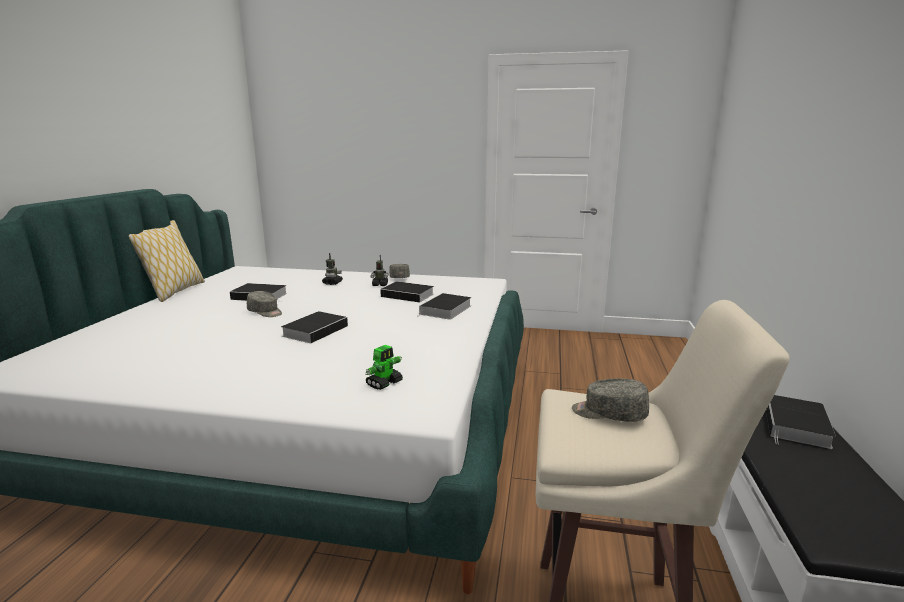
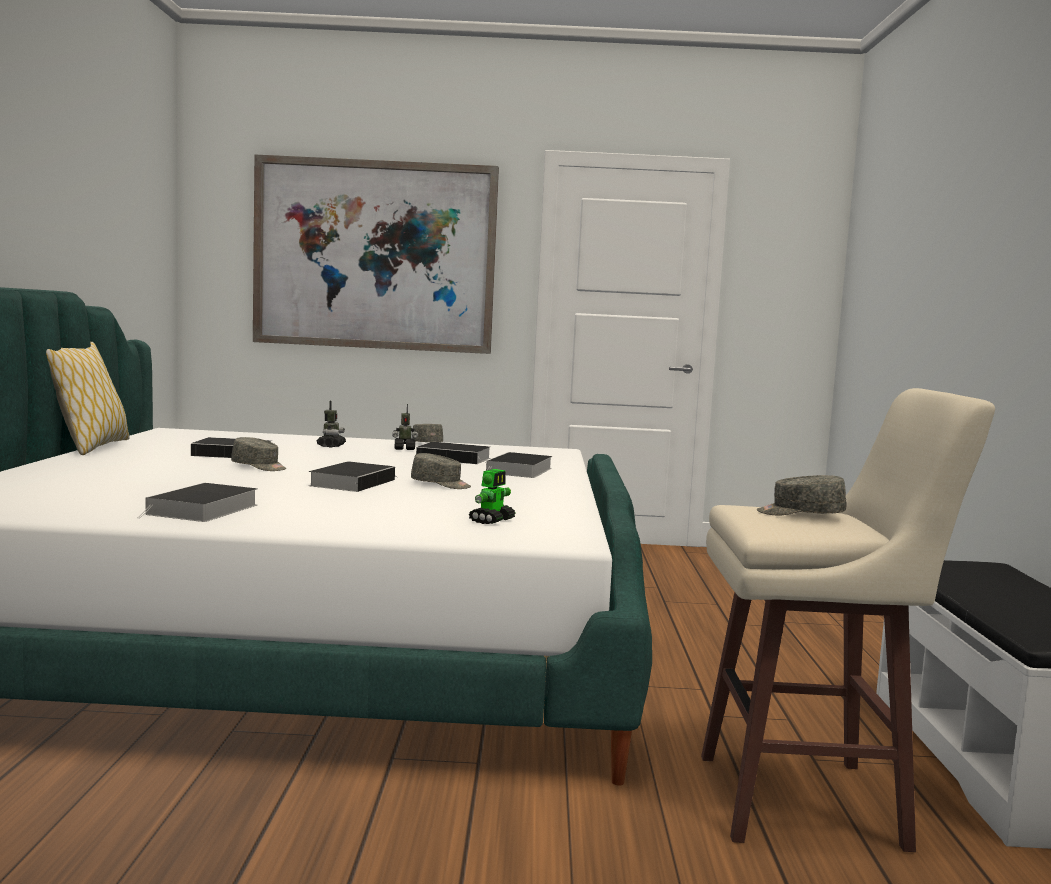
camera: 10 degrees left, 10 degrees down
book [766,395,836,449] -> book moved to [138,483,257,522]
none -> picture [253,155,499,354]
none -> grey cap [411,453,471,489]

